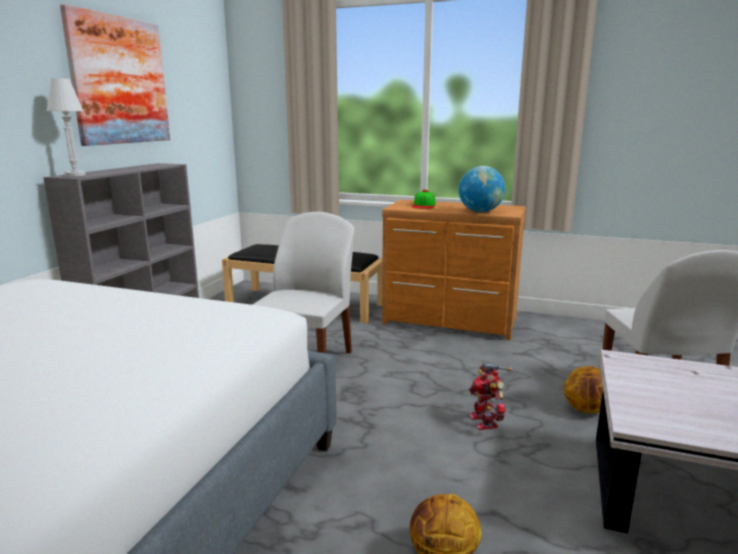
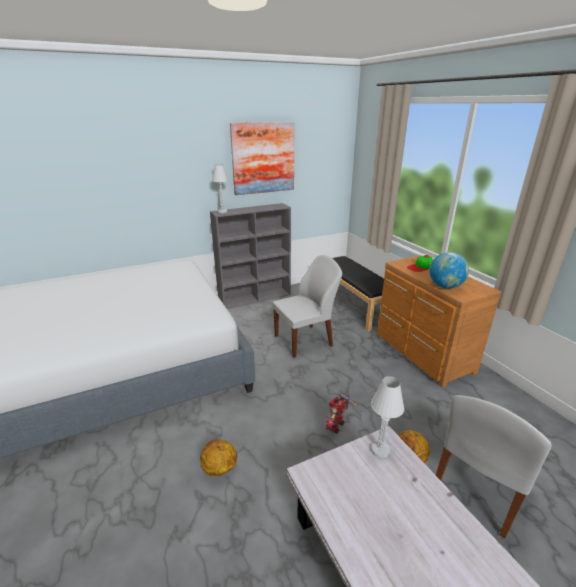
camera: 45 degrees right, 10 degrees up
none -> white table lamp [371,376,405,458]

